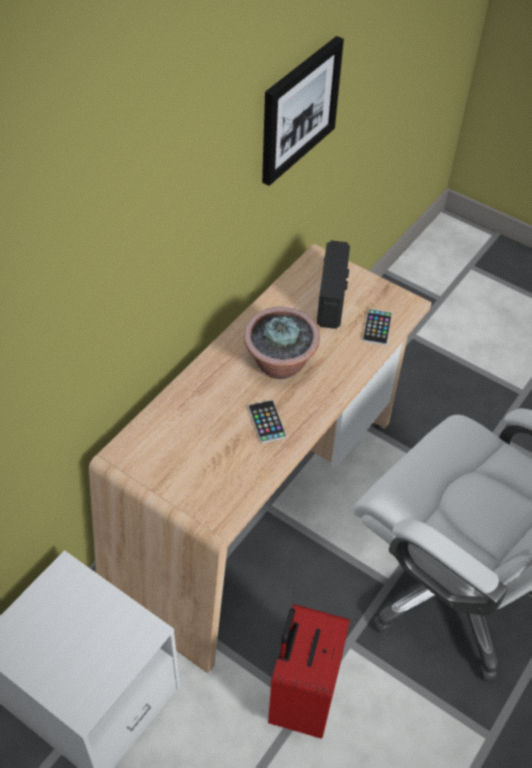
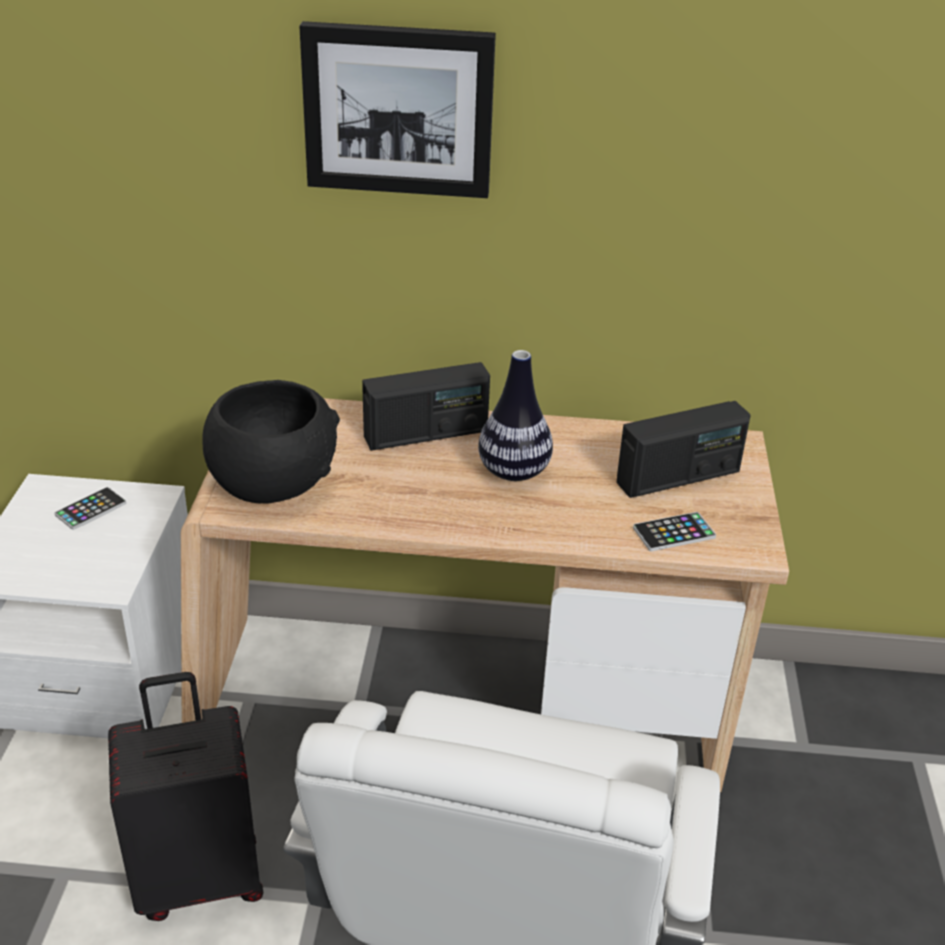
camera: 60 degrees right, 15 degrees down
potted plant [244,307,320,379] -> vase [478,350,553,481]
phone [248,400,286,443] -> phone moved to [54,487,126,530]
picture [262,36,344,186] -> picture moved to [299,21,496,198]
red suitcase [268,604,350,739] -> black suitcase [108,672,263,921]
none -> black bowl [202,380,340,504]
none -> radio [362,362,490,451]

